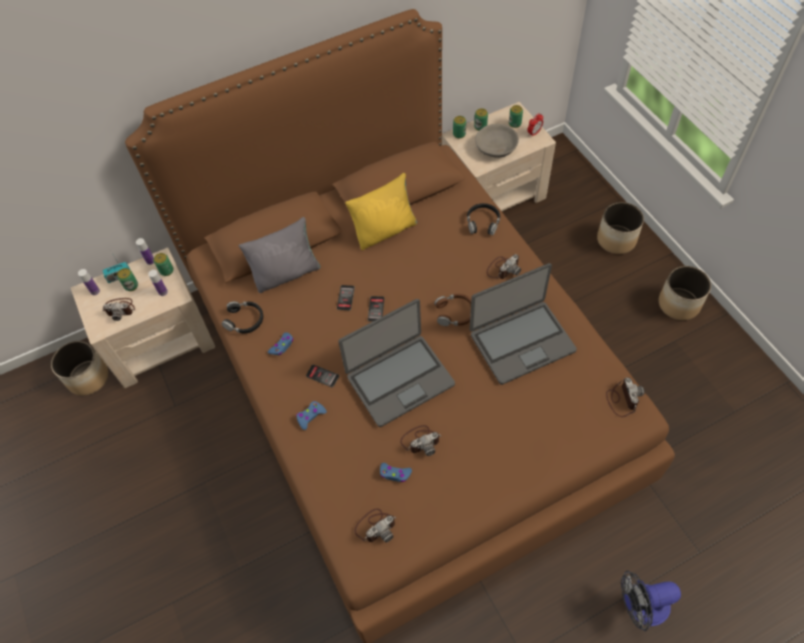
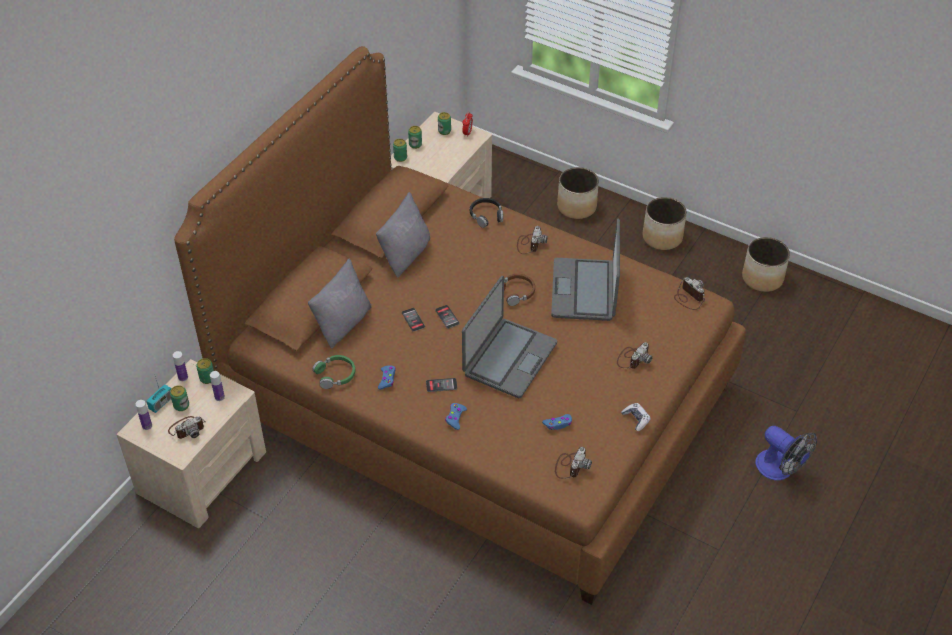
camera: 35 degrees left, 10 degrees down
planter [51,341,109,396] -> planter moved to [742,237,790,292]
black headphones [221,301,263,333] -> green headphones [313,355,355,389]
yellow pillow [345,173,417,250] -> grey pillow [376,192,430,278]
camera [400,425,441,456] -> camera moved to [617,342,653,369]
laptop [470,263,577,385] -> laptop turned 150 degrees clockwise [551,218,620,321]
grey bowl [475,124,519,158] -> none
fan [621,571,681,631] -> fan turned 90 degrees counterclockwise [755,426,817,480]
none -> game controller [621,403,651,431]

